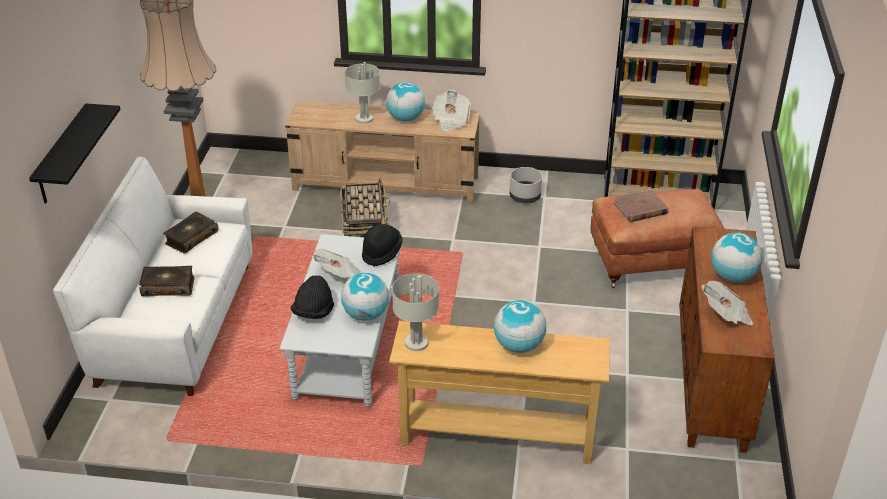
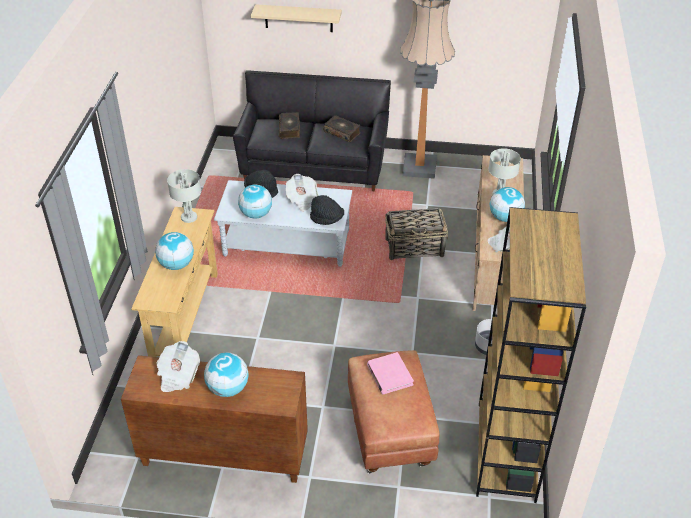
camera: 90 degrees right, 5 degrees up
black shelf [29,103,120,204] -> beige shelf [251,4,342,32]
white sofa [53,157,252,396] -> black sofa [233,70,391,191]
brown book [614,190,668,222] -> pink book [367,352,414,394]

